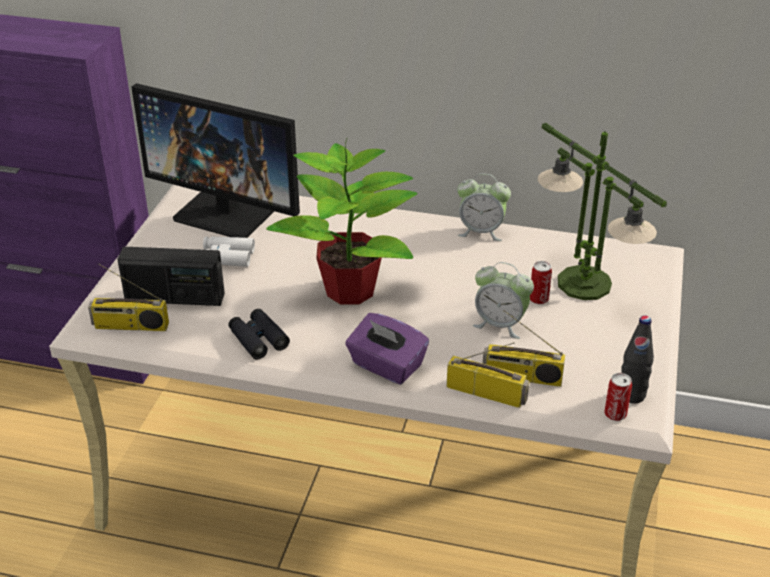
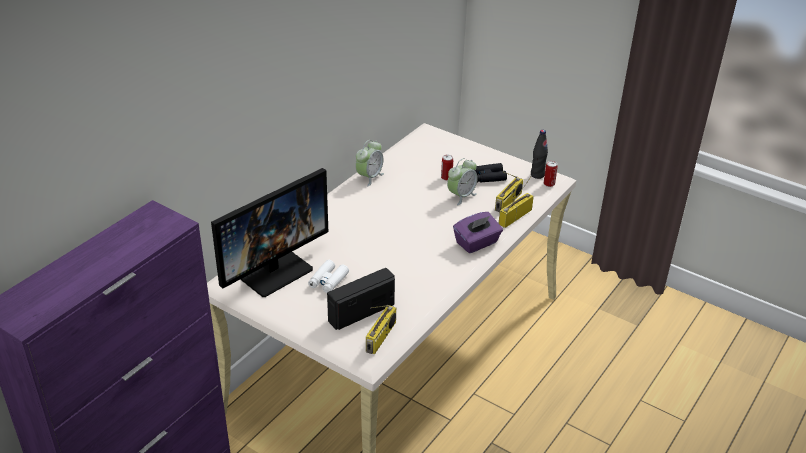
camera: 70 degrees left, 0 degrees up
radio [117,247,225,306] -> radio turned 150 degrees counterclockwise [327,268,395,330]
black binoculars [228,309,290,359] -> black binoculars moved to [475,163,507,183]
potted plant [266,137,418,305] -> none
table lamp [538,123,667,300] -> none

